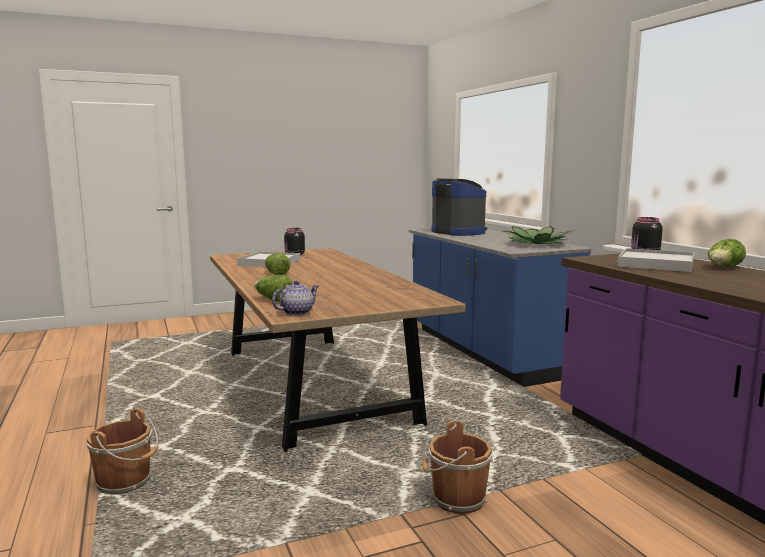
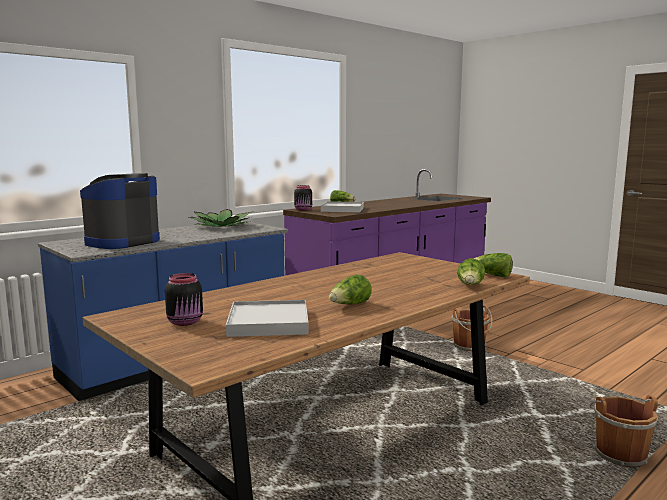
camera: 110 degrees left, 0 degrees up
teapot [272,280,319,315] -> lettuce [473,253,513,277]

